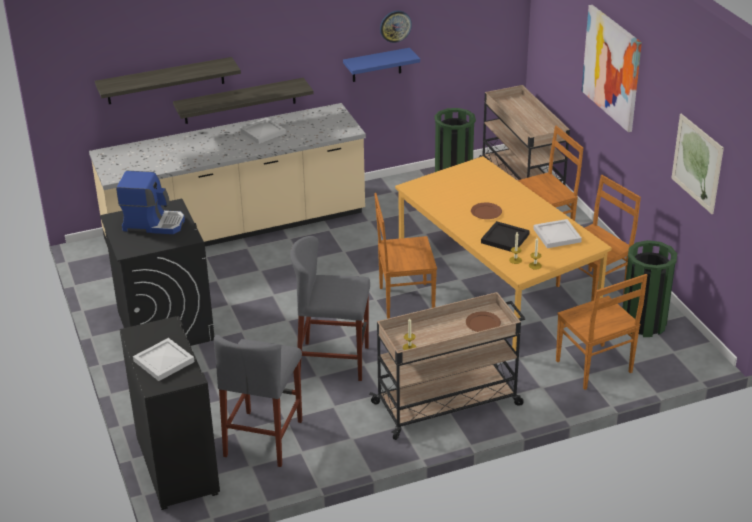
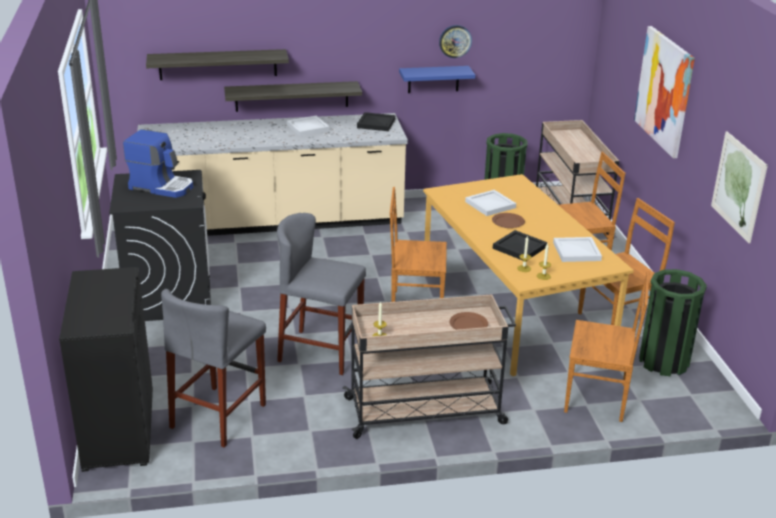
camera: 10 degrees right, 5 degrees down
white tray [133,338,195,381] -> white tray moved to [465,190,516,216]
brown chair [556,274,647,390] -> brown chair turned 60 degrees counterclockwise [564,271,650,422]
none -> black tray [357,112,395,131]

